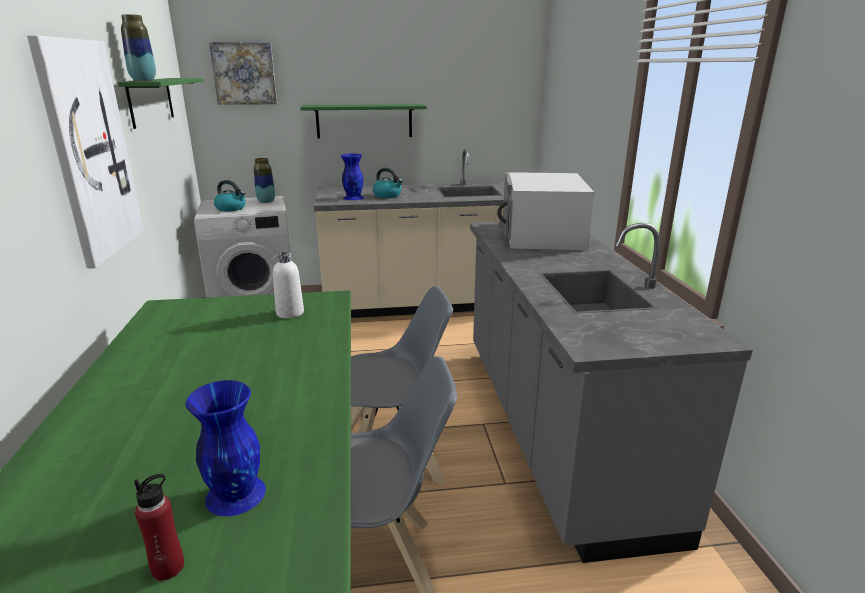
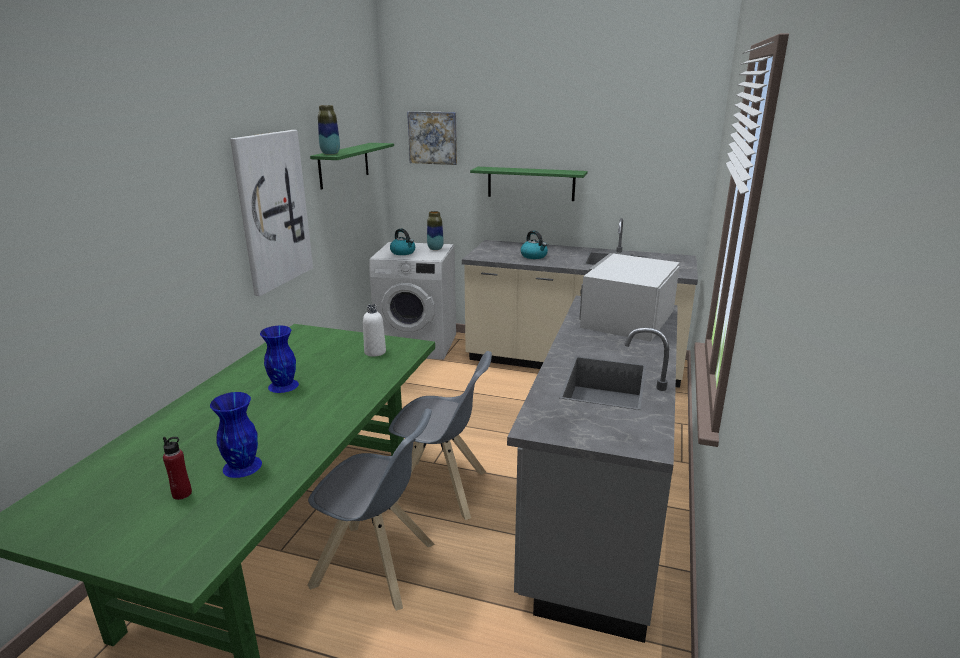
camera: 25 degrees right, 0 degrees up
blue vase [341,154,364,200] -> blue vase moved to [260,326,299,393]

